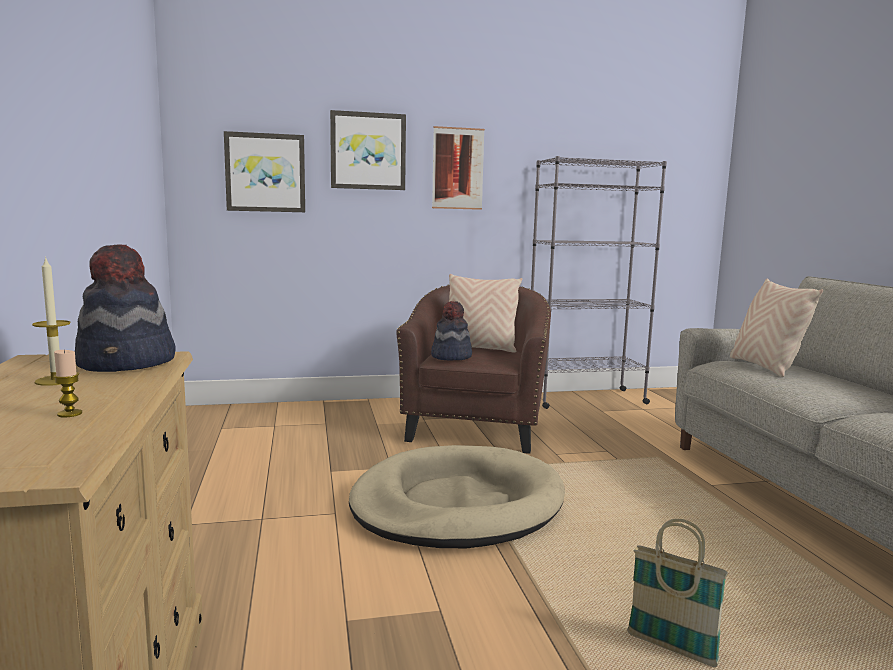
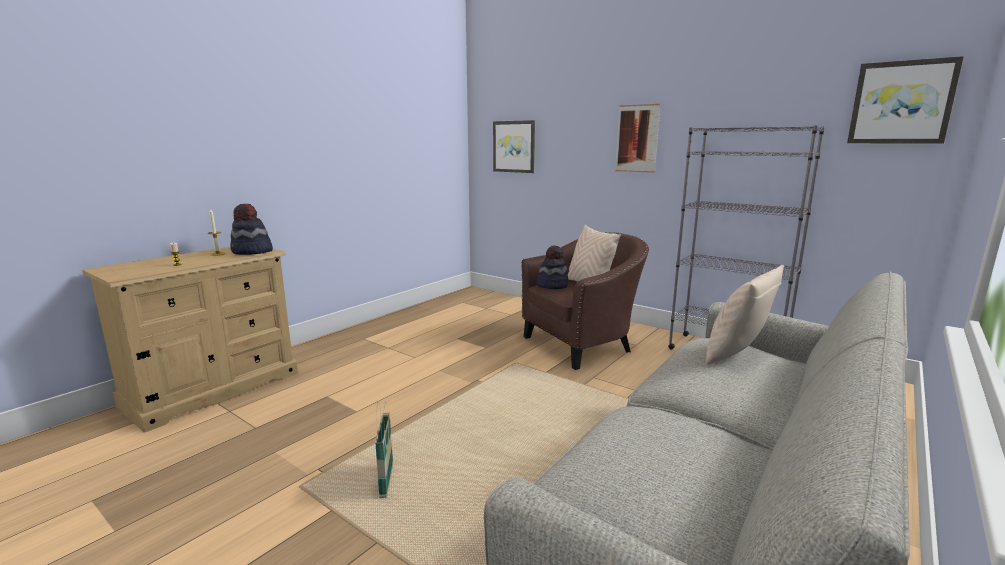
camera: 50 degrees right, 5 degrees up
picture [330,110,406,190] -> picture moved to [847,56,964,144]
beige dog bed [349,445,565,548] -> none

